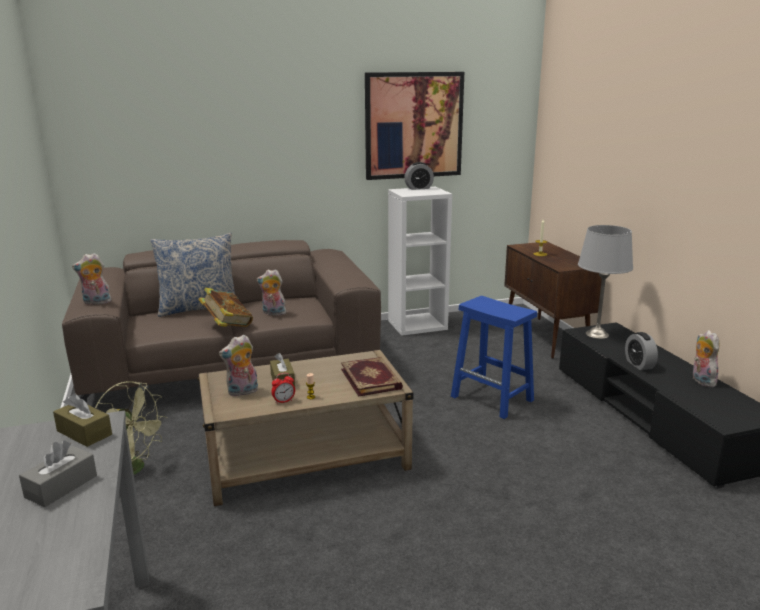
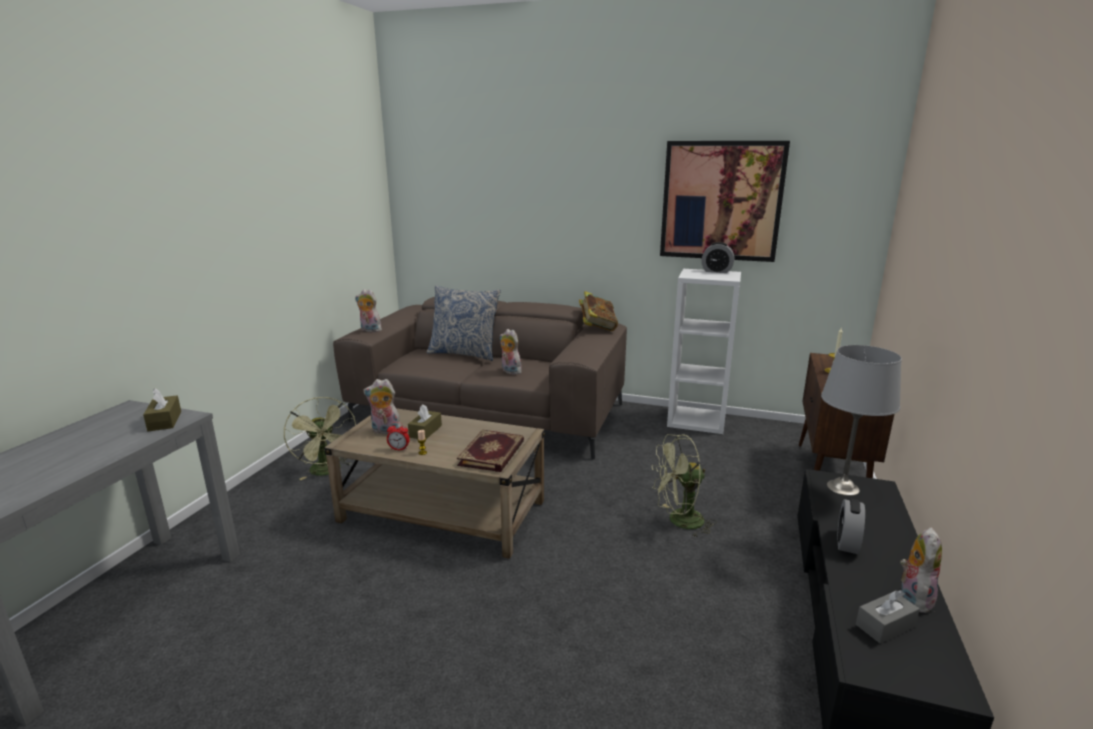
camera: 35 degrees right, 0 degrees up
grey tissue box [19,440,97,508] -> grey tissue box moved to [856,590,920,643]
book [198,287,253,327] -> book moved to [579,291,618,331]
blue stool [451,296,537,419] -> green fan [652,434,717,538]

